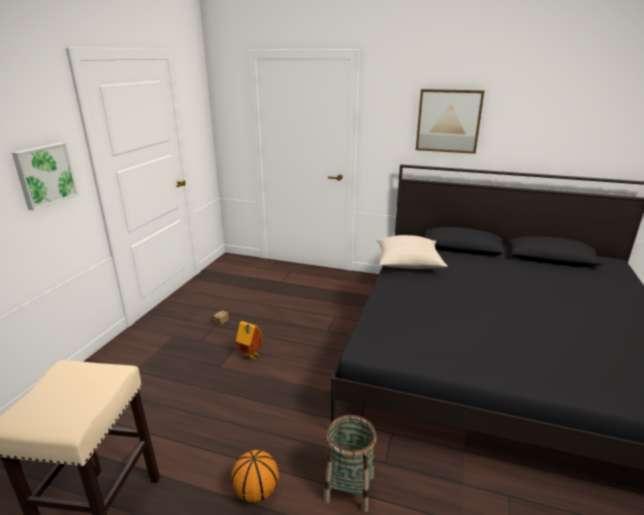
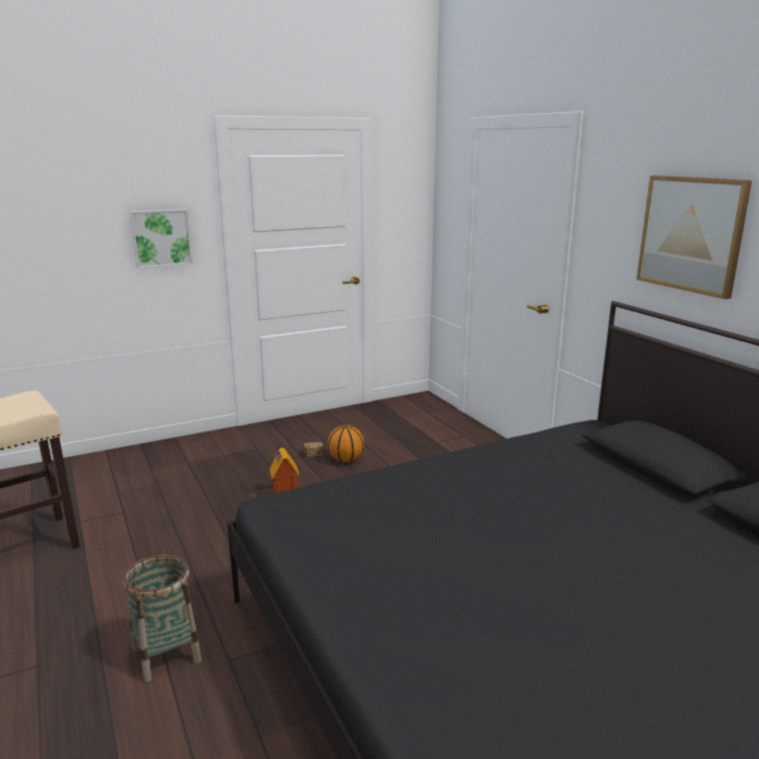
camera: 45 degrees right, 5 degrees down
basketball [231,450,279,503] -> basketball moved to [327,425,364,462]
beige pillow [376,235,448,269] -> none

